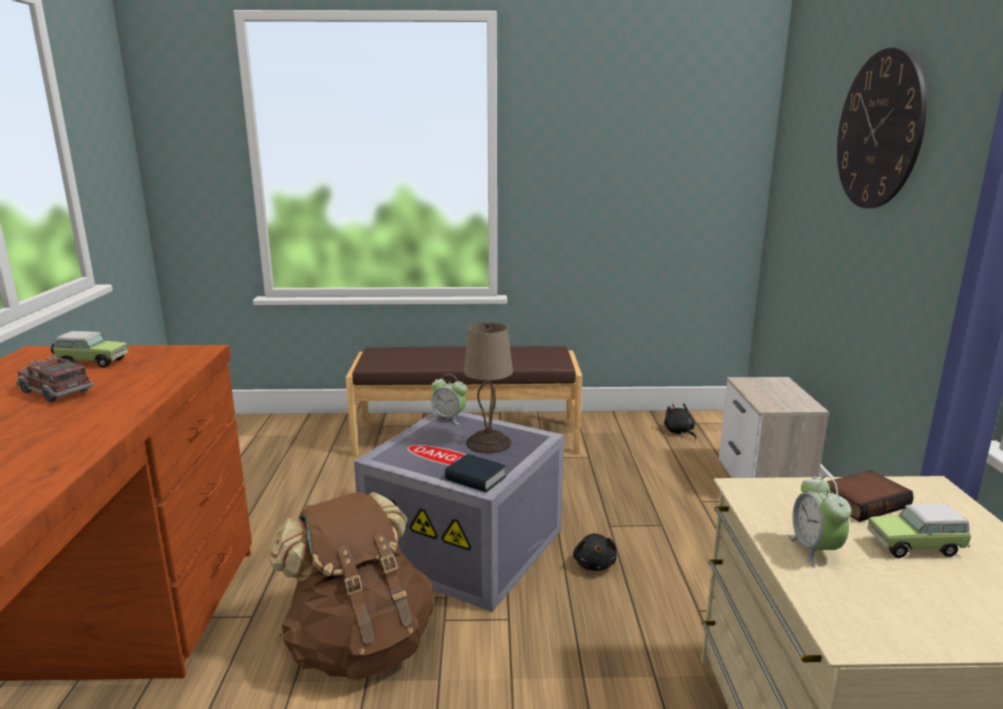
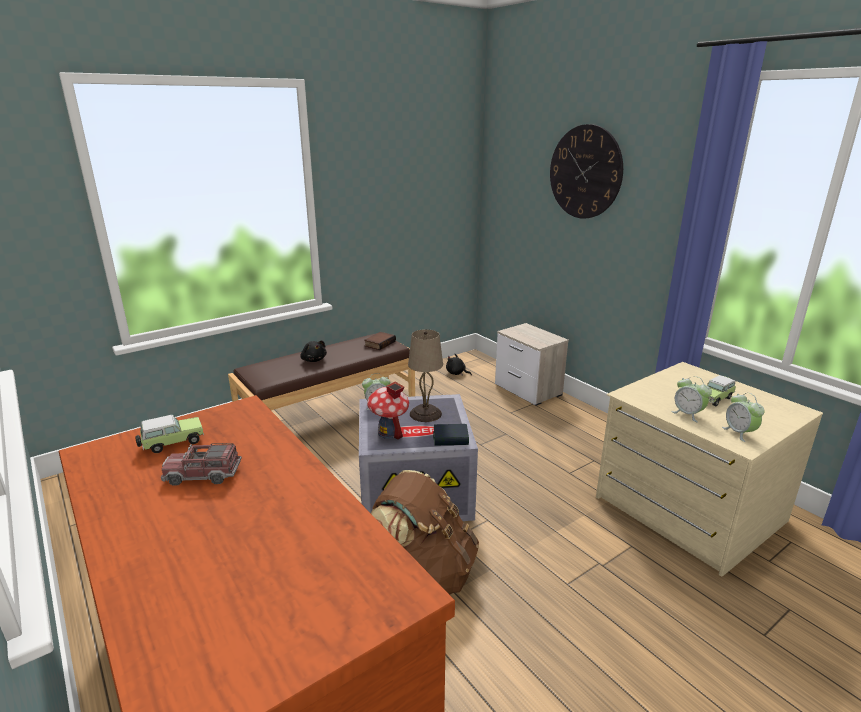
camera: 35 degrees left, 5 degrees up
black plush toy [573,533,617,571] -> black plush toy moved to [300,340,327,362]
book [827,470,914,522] -> book moved to [364,332,396,350]
none -> toy house [367,381,409,439]
none -> alarm clock [722,393,765,442]

